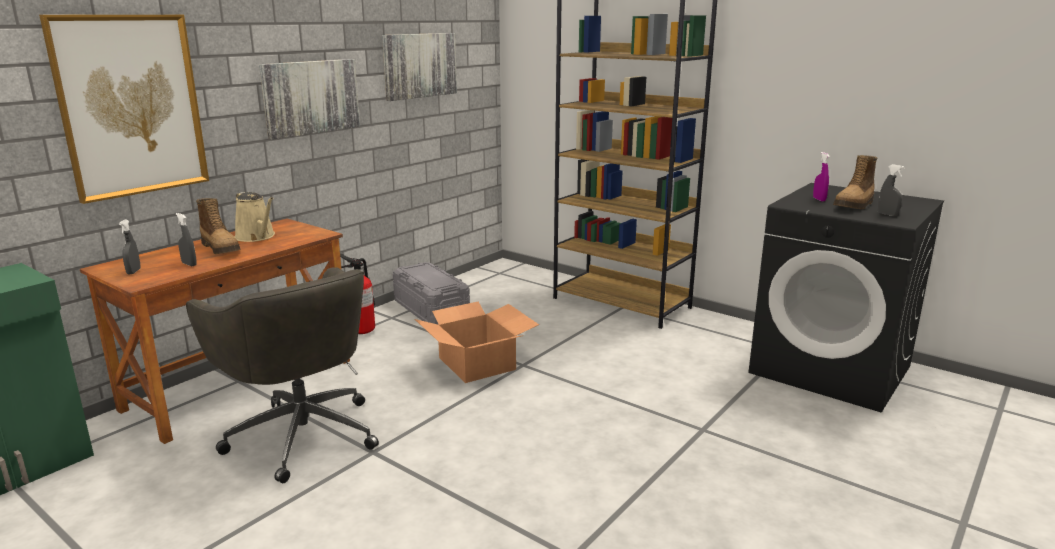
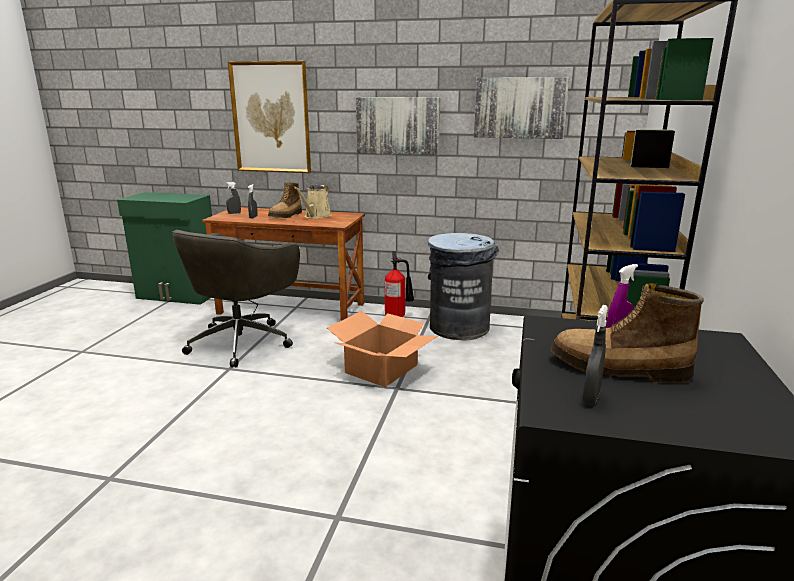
camera: 65 degrees right, 0 degrees up
grey storage box [393,262,470,325] -> grey trash can [428,233,499,341]

